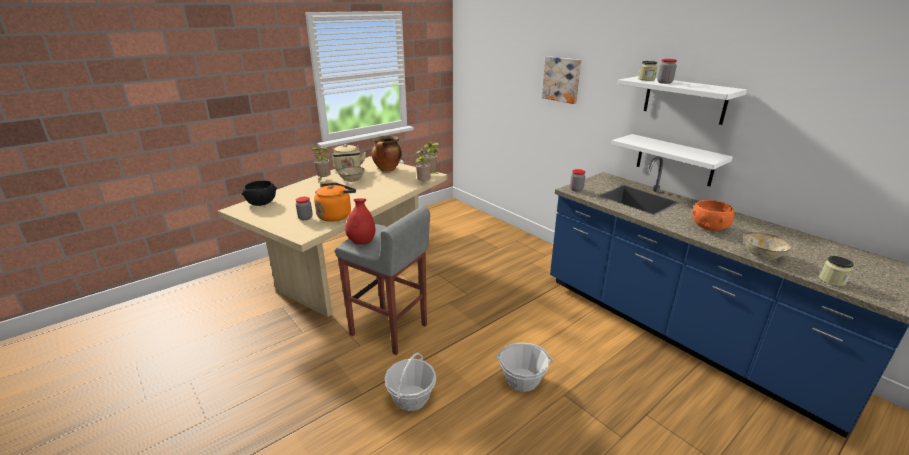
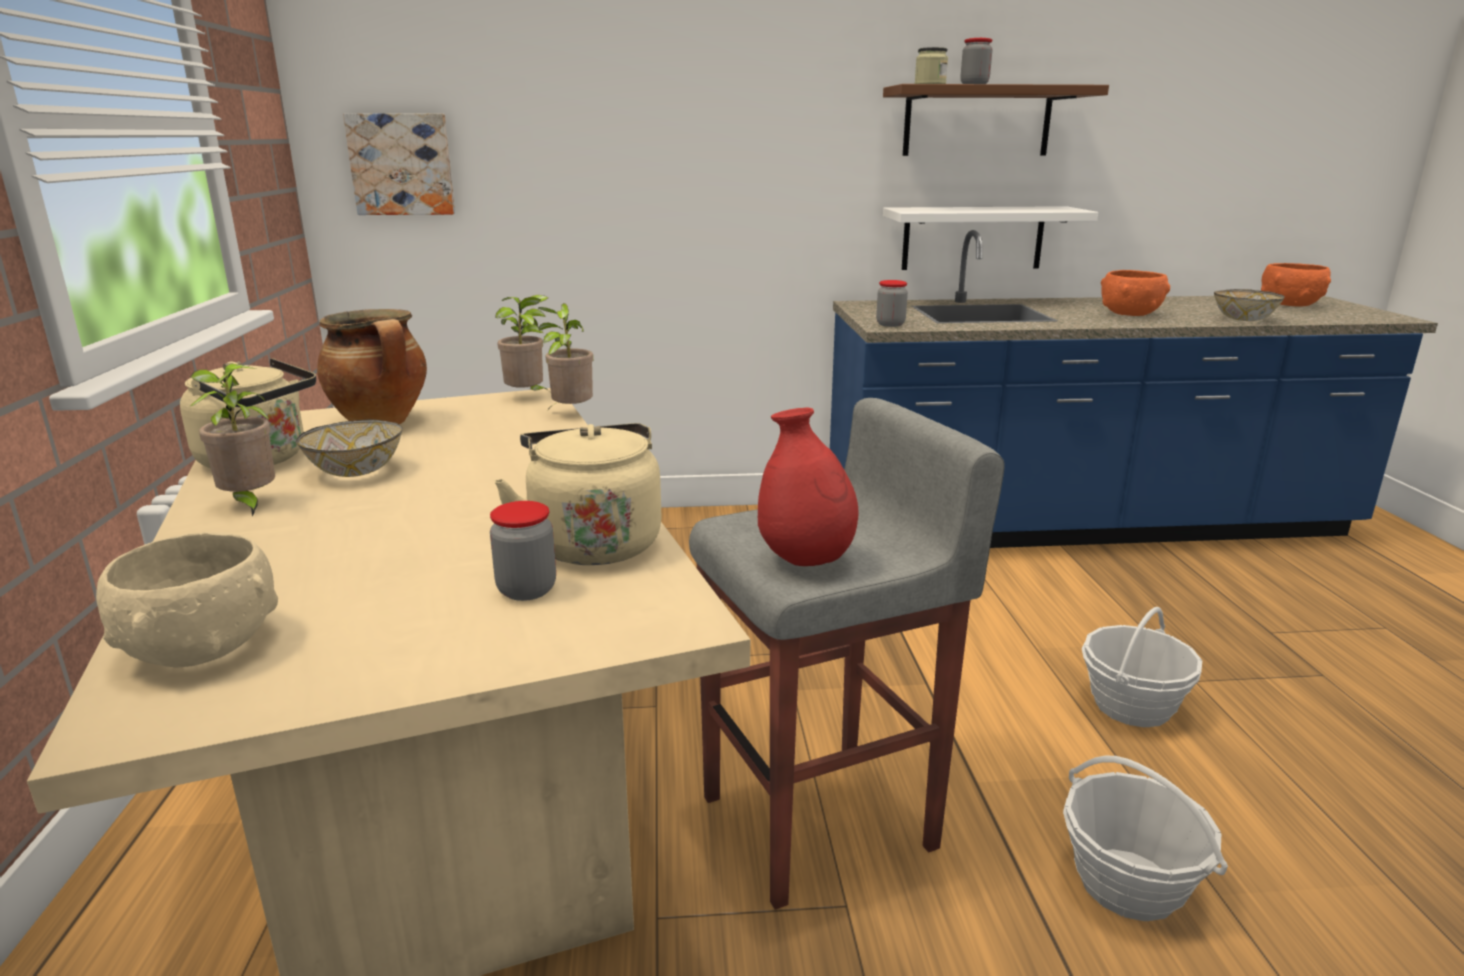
camera: 55 degrees left, 5 degrees down
black bowl [242,181,277,206] -> beige bowl [96,532,278,668]
orange kettle [314,183,356,222] -> beige kettle [494,423,662,565]
picture [542,56,581,104] -> picture moved to [343,113,455,215]
white shelf [617,76,747,125] -> brown shelf [883,84,1109,156]
jar [819,256,854,286] -> none
none -> orange bowl [1261,263,1331,306]

